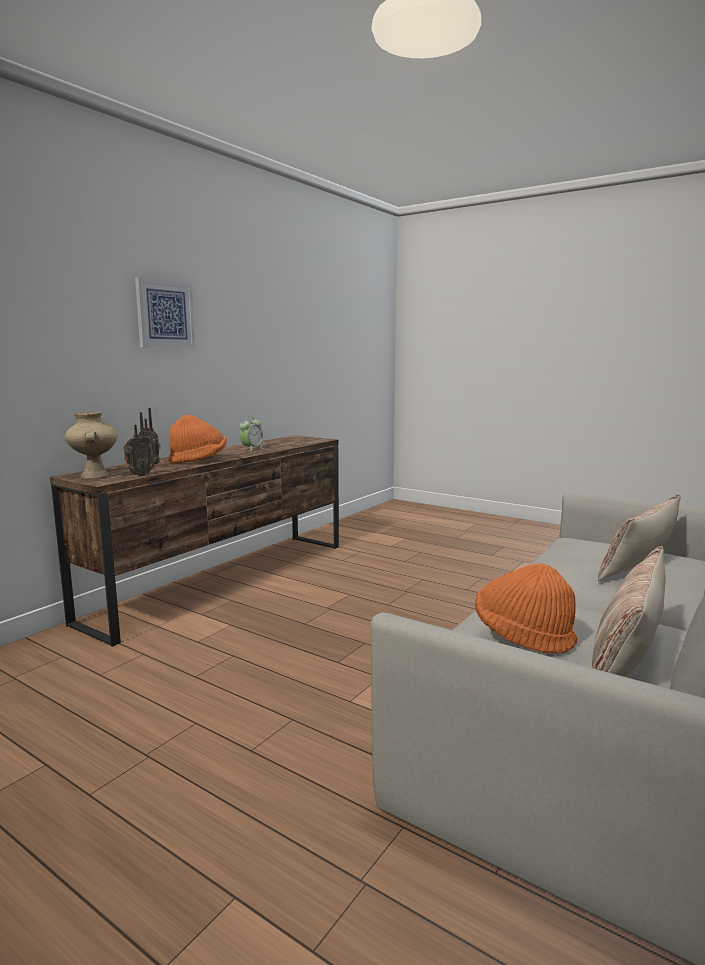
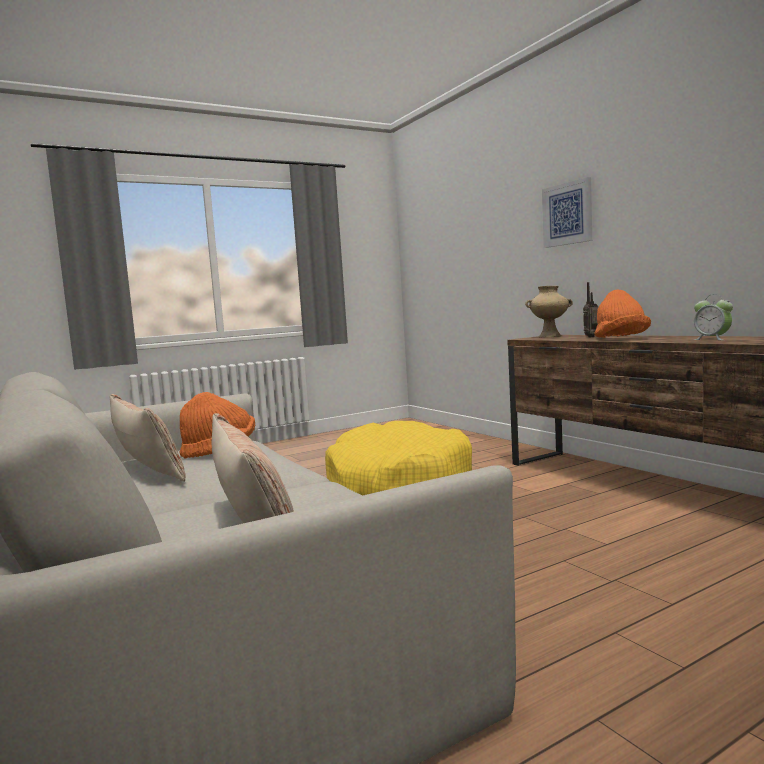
camera: 115 degrees right, 5 degrees down
radio [124,412,153,476] -> none
picture [135,277,195,348] -> picture moved to [542,177,592,248]
none -> yellow dog bed [325,421,472,496]

